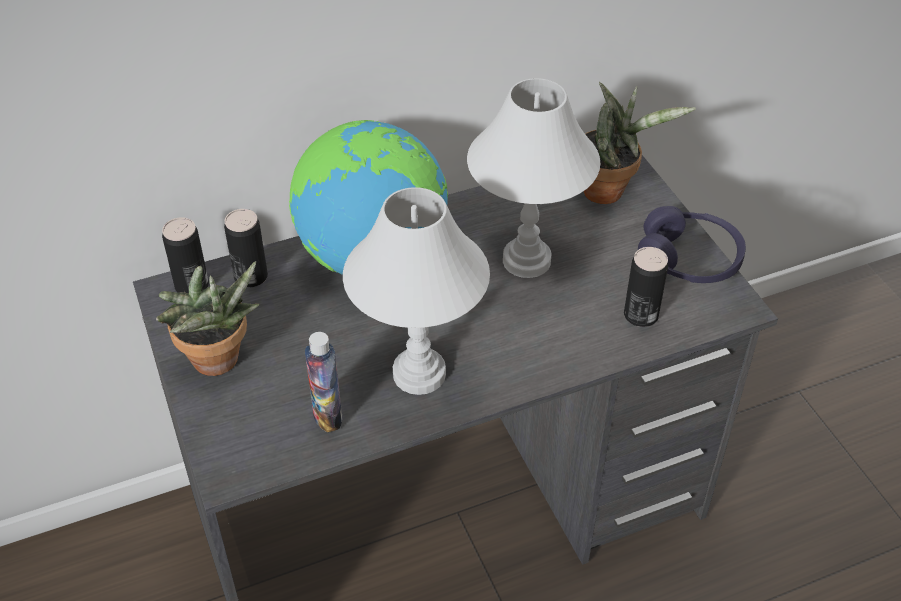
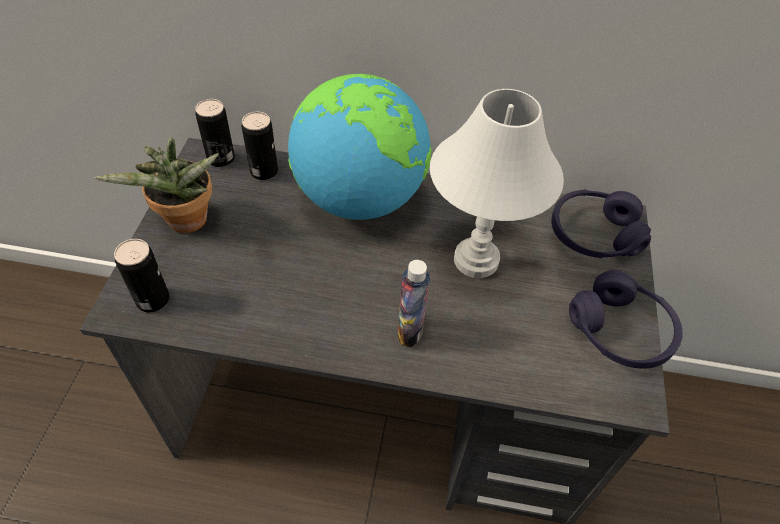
camera: 30 degrees right, 5 degrees up
bottle [305,332,342,432] -> bottle moved to [397,260,430,347]
white table lamp [343,187,490,395] -> none
potted plant [584,82,696,204] -> purple headphones [551,189,651,258]
can [624,247,668,327] -> can moved to [114,239,170,313]

